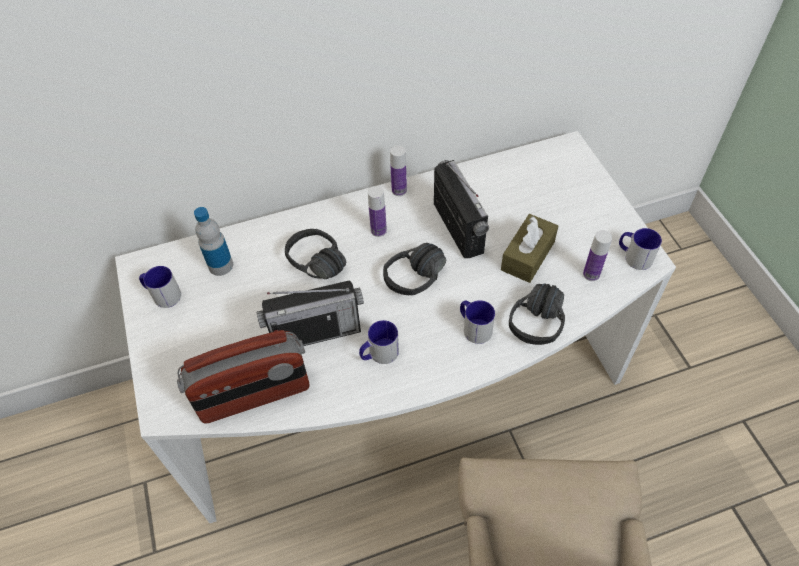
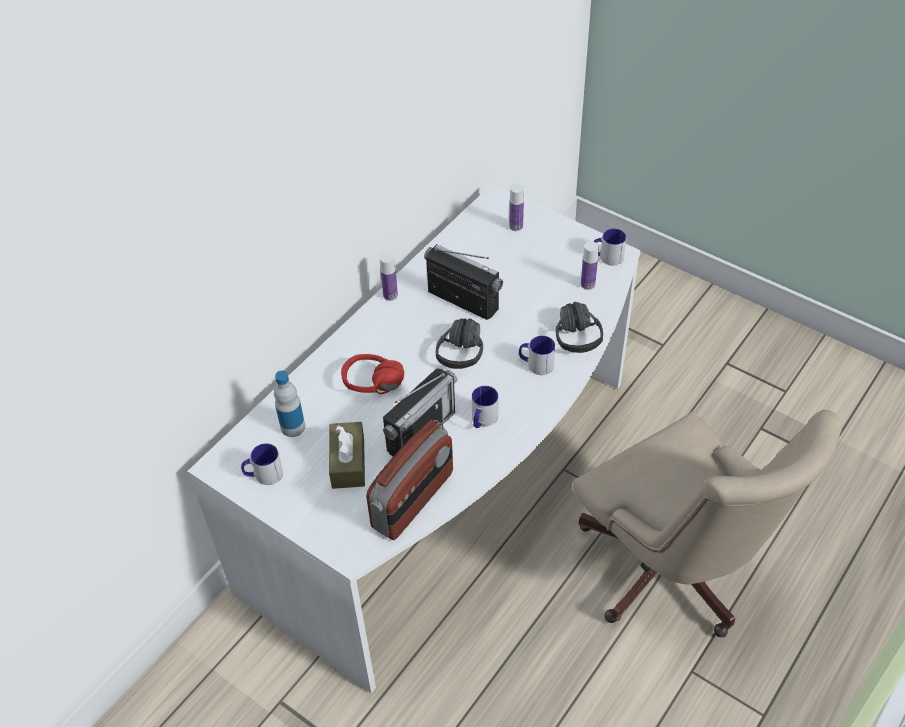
camera: 35 degrees left, 5 degrees down
black headphones [285,229,346,279] -> red headphones [341,354,404,394]
bottle [368,186,387,237] -> bottle moved to [509,184,524,231]
brown tissue box [501,214,558,283] -> brown tissue box moved to [329,422,365,489]

